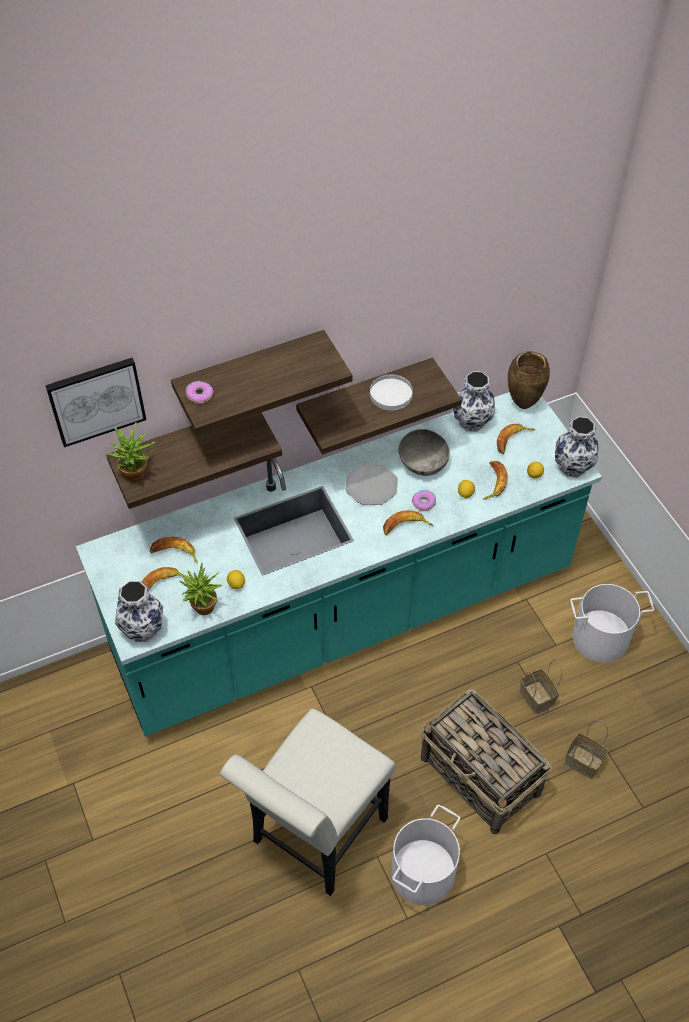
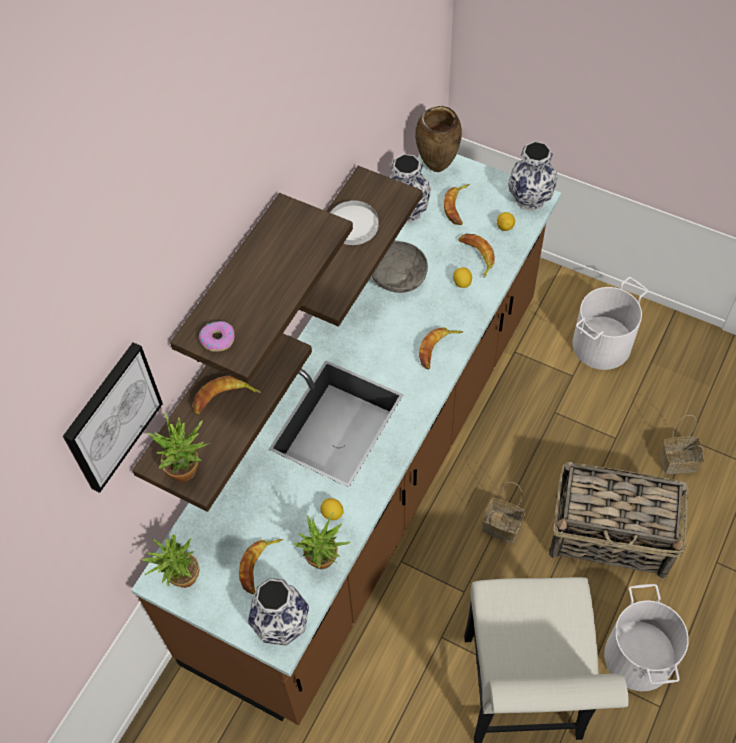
camera: 35 degrees left, 5 degrees up
turquoise counter [76,392,602,737] -> brown counter [131,154,561,725]
banana [150,537,198,564] -> banana moved to [192,376,261,415]
plate [346,464,398,505] -> none
donut [412,490,436,511] -> none
basket [520,659,562,714] -> basket moved to [482,482,525,543]
none -> potted plant [142,535,199,588]

